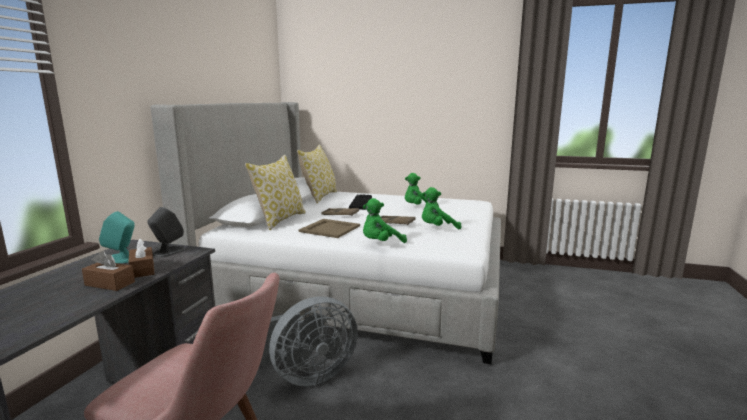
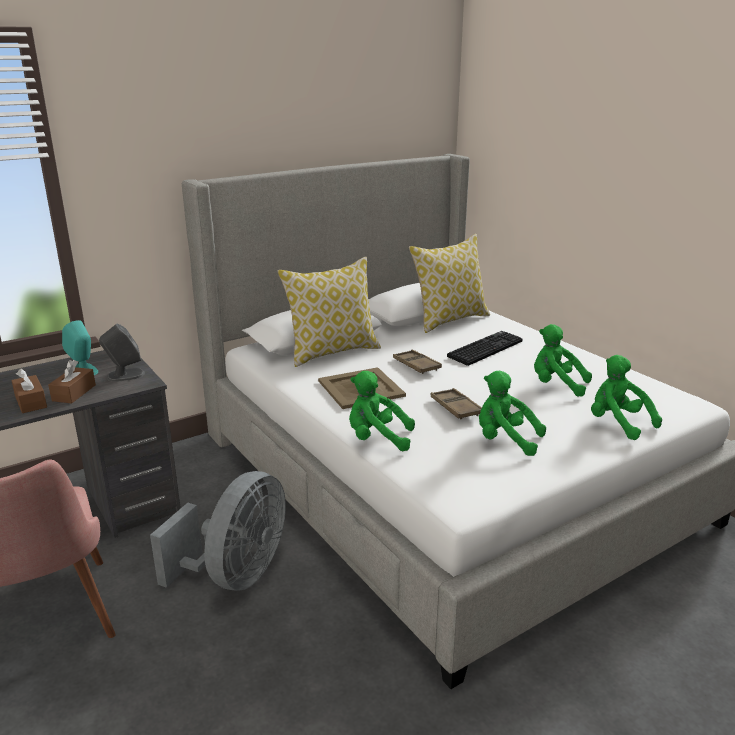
camera: 40 degrees right, 10 degrees up
grey fan [261,297,358,386] -> grey fan turned 75 degrees counterclockwise [150,471,286,591]
none -> green plush toy [591,355,662,440]

